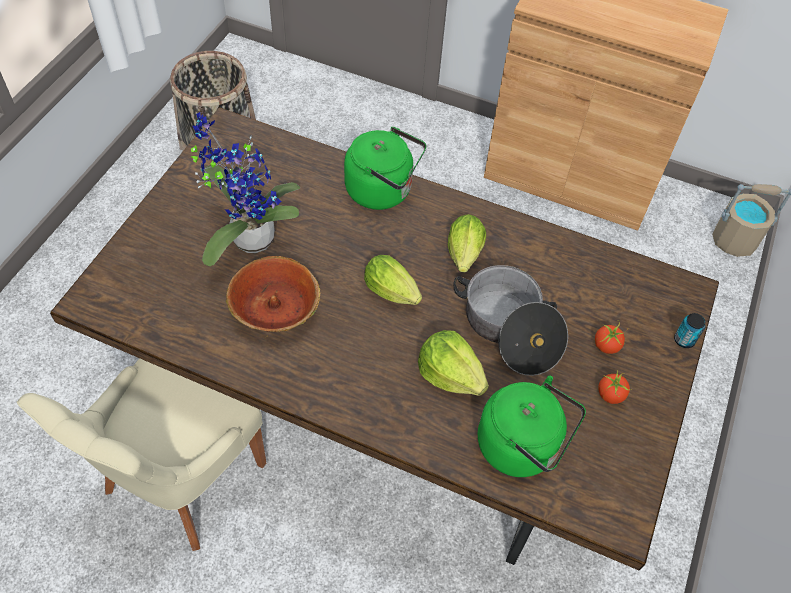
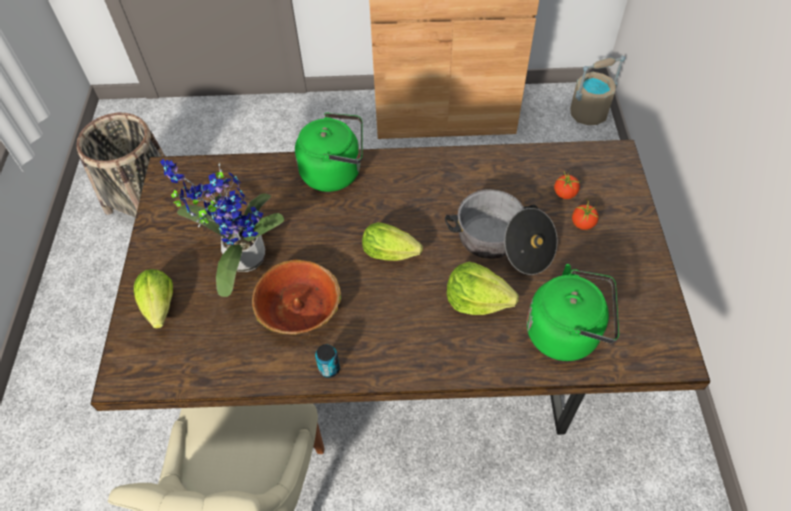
camera: 20 degrees left, 0 degrees up
lettuce [448,214,486,272] -> lettuce moved to [134,269,173,329]
tomato [598,370,632,404] -> tomato moved to [554,172,580,199]
can [674,313,705,348] -> can moved to [315,344,340,378]

